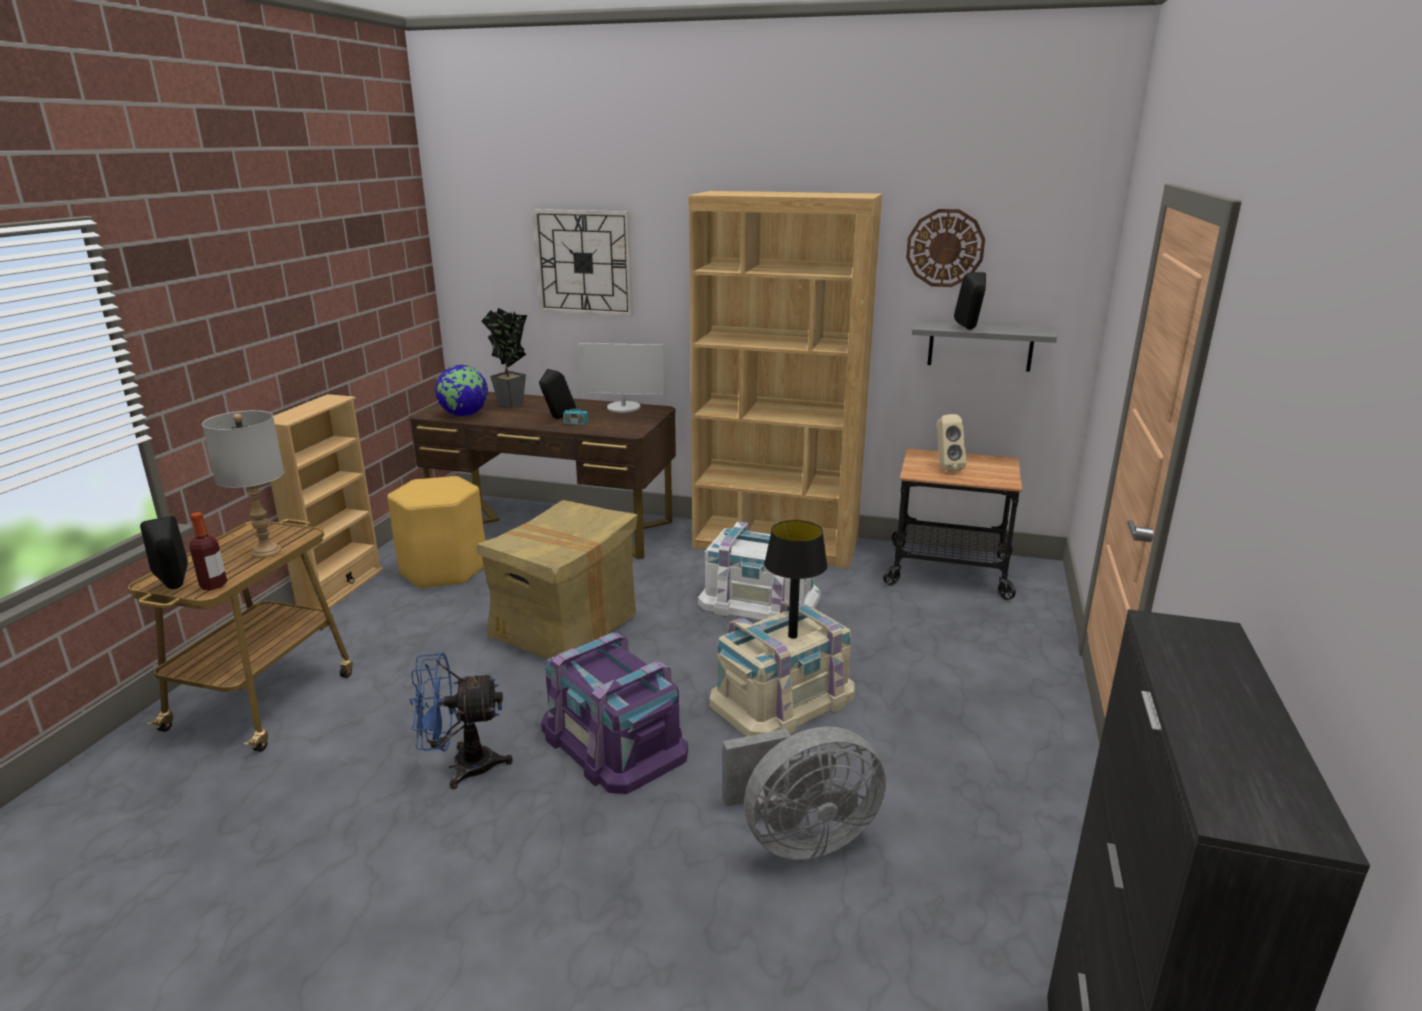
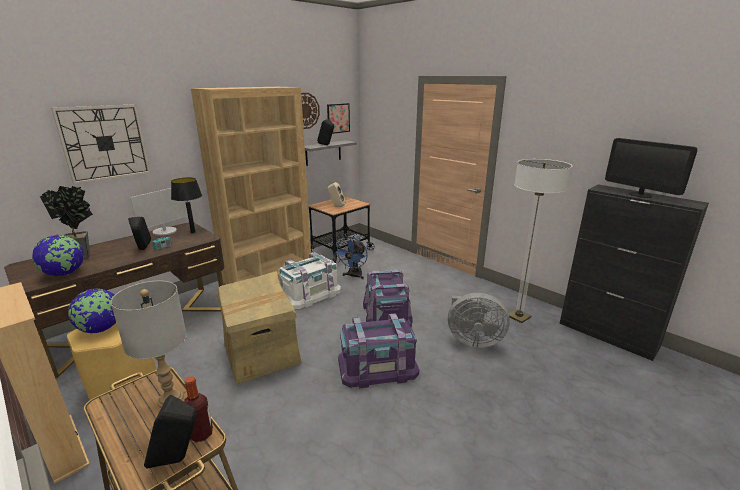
camera: 60 degrees left, 0 degrees up
blue fan [409,652,513,790] -> blue fan moved to [334,237,368,279]
beige storage box [709,599,855,737] -> purple storage box [363,270,413,327]
grey fan [722,726,886,860] -> grey fan turned 90 degrees clockwise [448,293,510,348]
black table lamp [764,520,827,639] -> black table lamp moved to [171,177,202,233]
none -> globe [68,288,116,333]
none -> picture [327,103,350,134]
none -> floor lamp [508,159,572,323]
none -> monitor [605,138,697,198]

